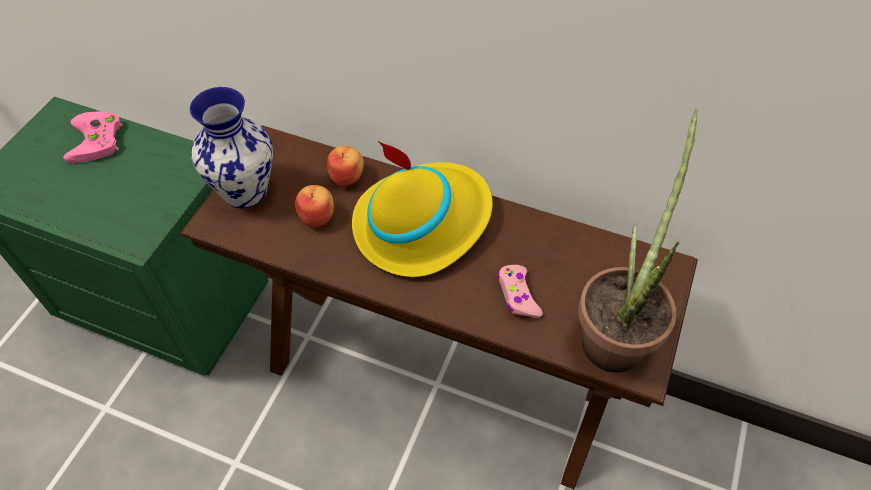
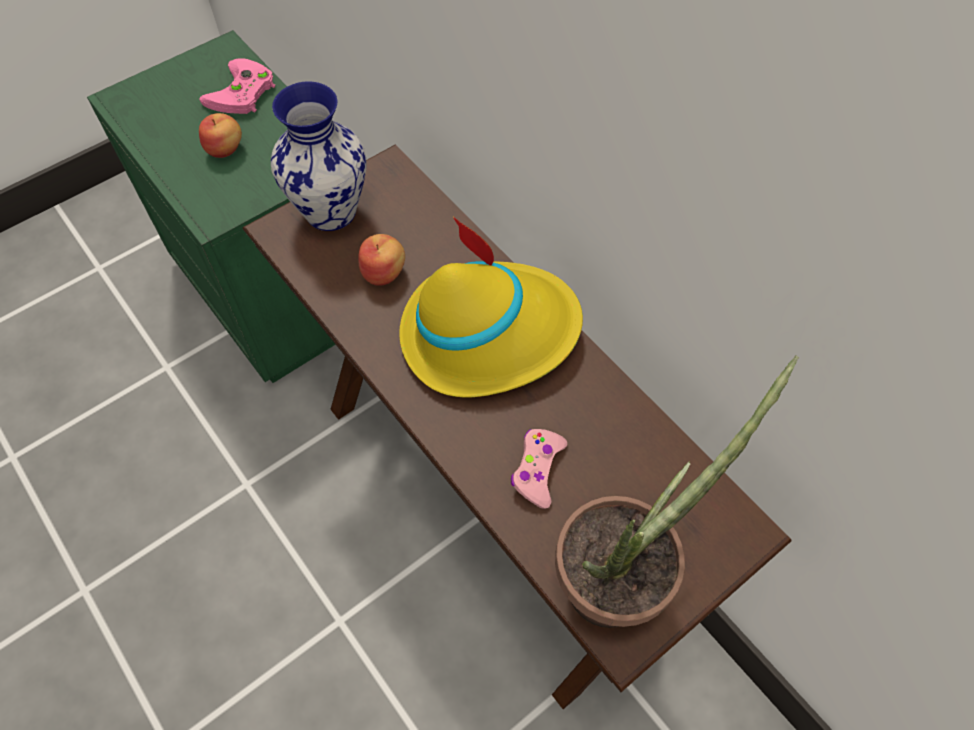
camera: 30 degrees right, 5 degrees up
apple [327,146,364,187] -> apple moved to [199,113,242,158]

